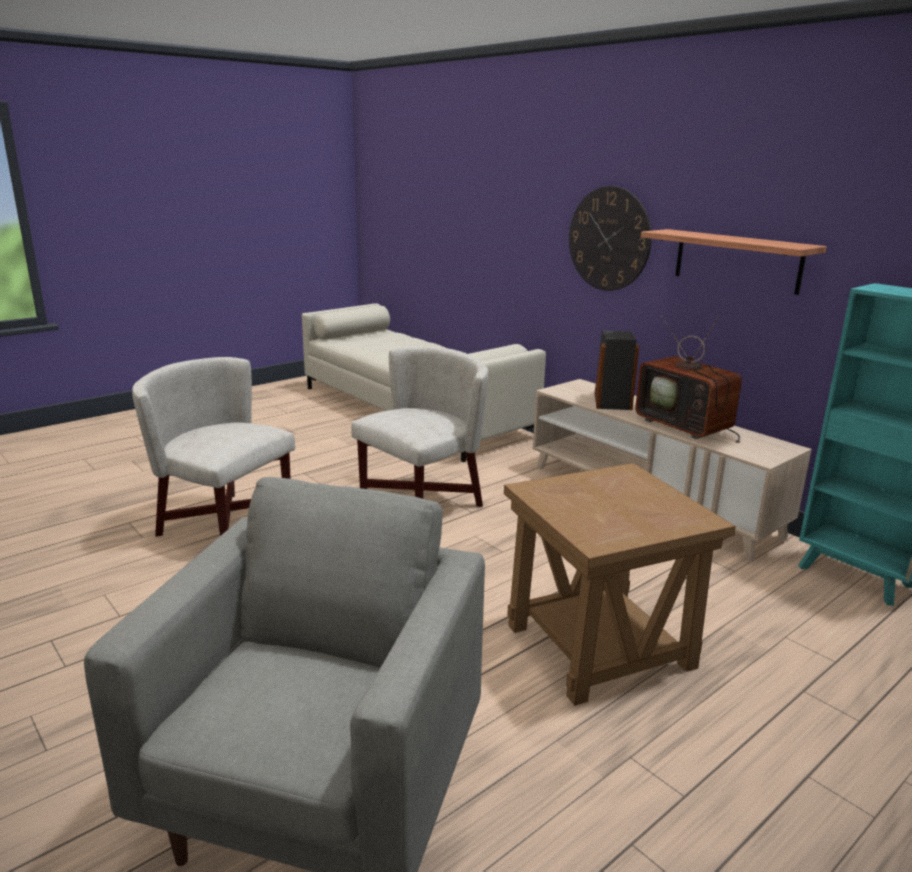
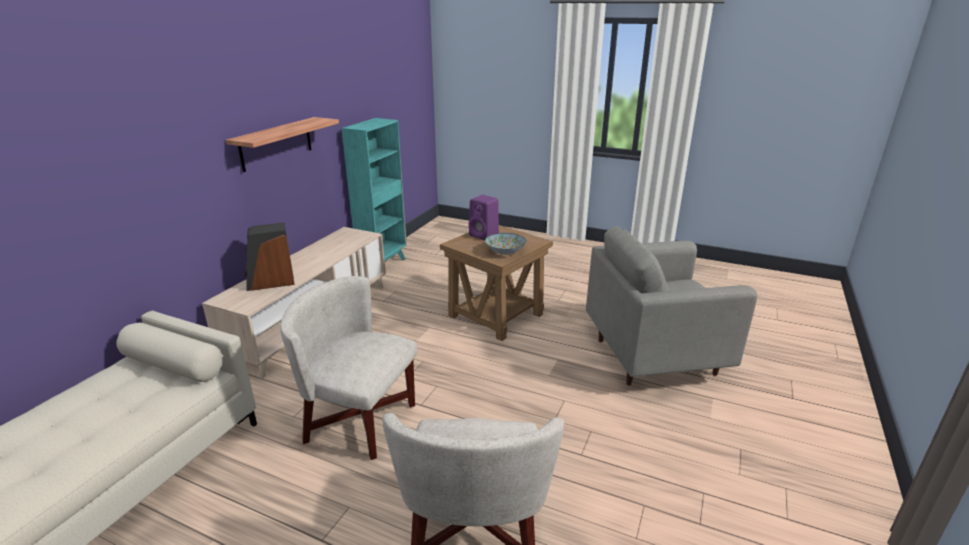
camera: 115 degrees left, 5 degrees up
wall clock [569,186,652,291] -> none
television [635,315,742,443] -> none
none -> purple speaker [468,195,499,240]
none -> bowl [485,233,526,255]

